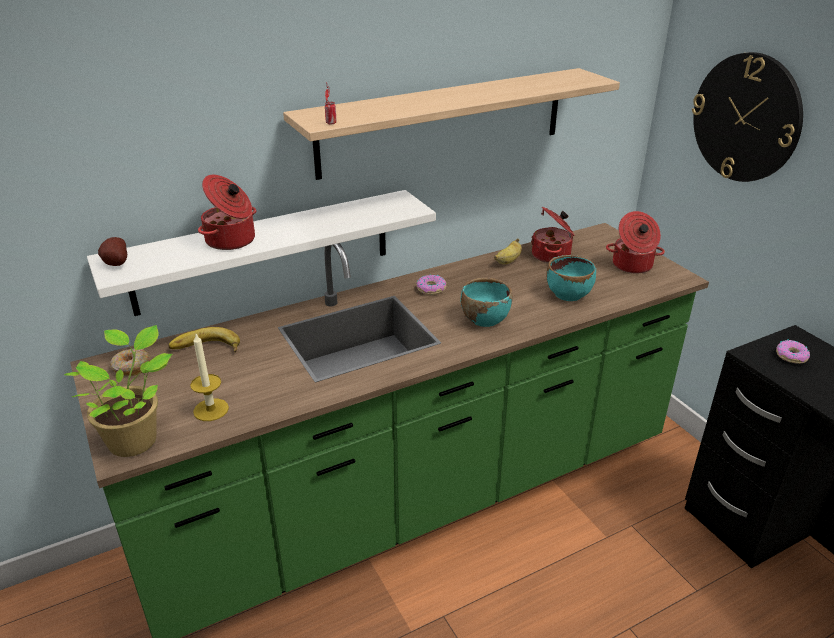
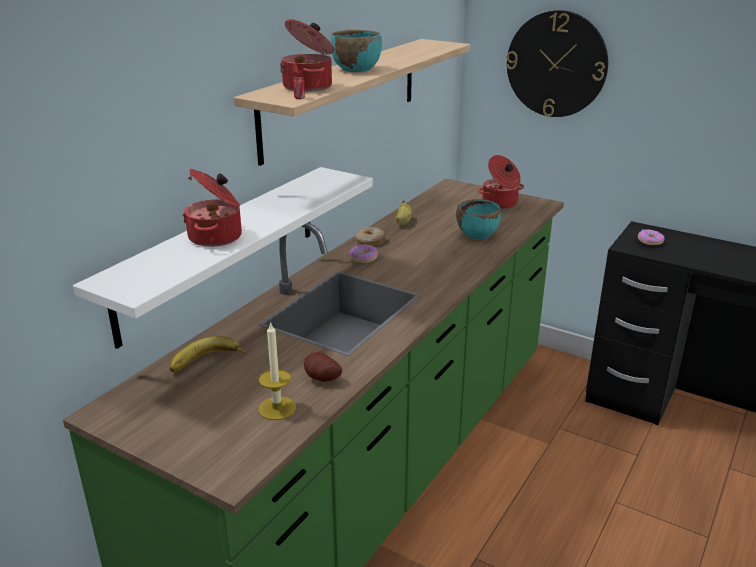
camera: 30 degrees left, 5 degrees down
potted plant [64,325,172,457] -> none
potato [98,237,127,266] -> potato moved to [304,352,342,382]
donut [110,348,150,376] -> donut moved to [355,227,385,246]
turquoise bowl [460,278,513,327] -> turquoise bowl moved to [331,30,382,72]
cooking pot [531,206,575,263] -> cooking pot moved to [280,19,334,92]

